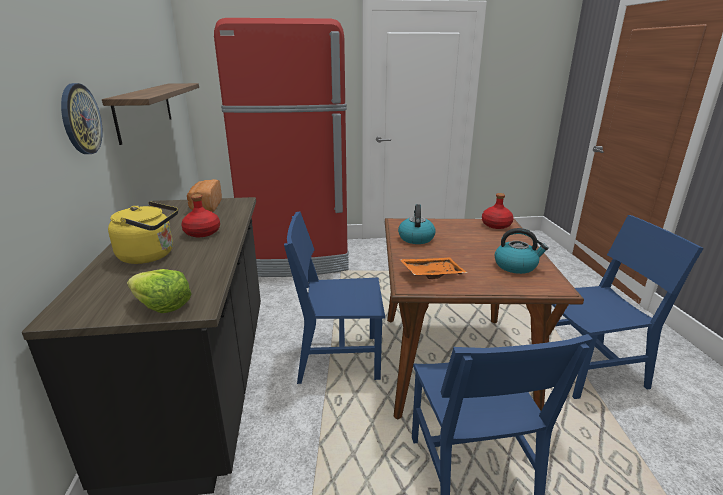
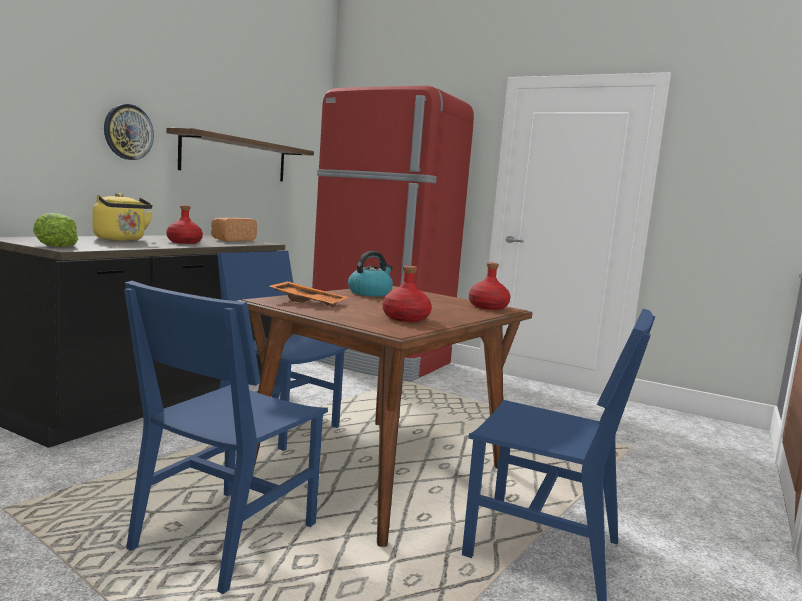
camera: 35 degrees right, 15 degrees down
kettle [495,228,549,274] -> red bottle [382,266,432,322]

